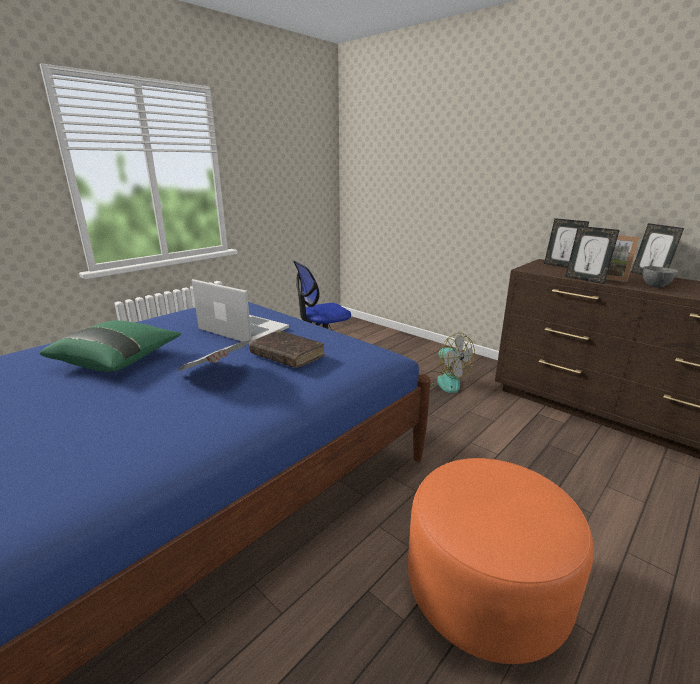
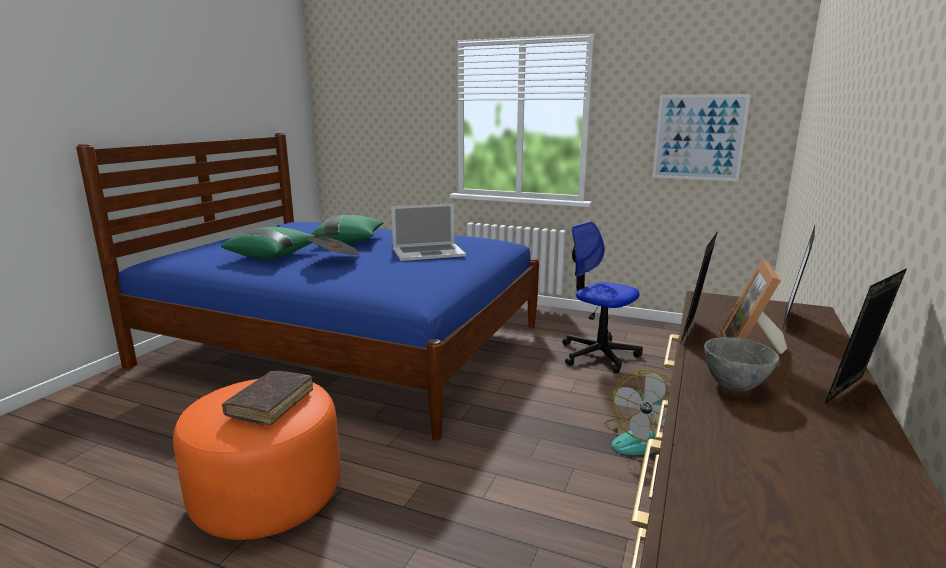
camera: 70 degrees right, 5 degrees down
laptop [192,279,289,344] -> laptop turned 60 degrees clockwise [391,203,466,261]
brown book [249,330,325,368] -> brown book moved to [222,371,313,426]
none -> green pillow [221,227,315,259]
none -> picture [652,94,751,181]

